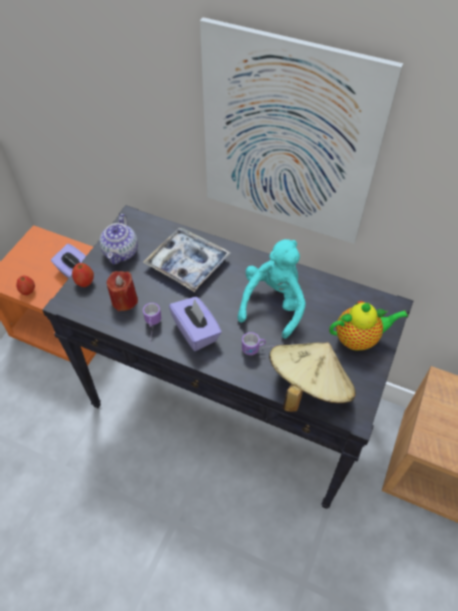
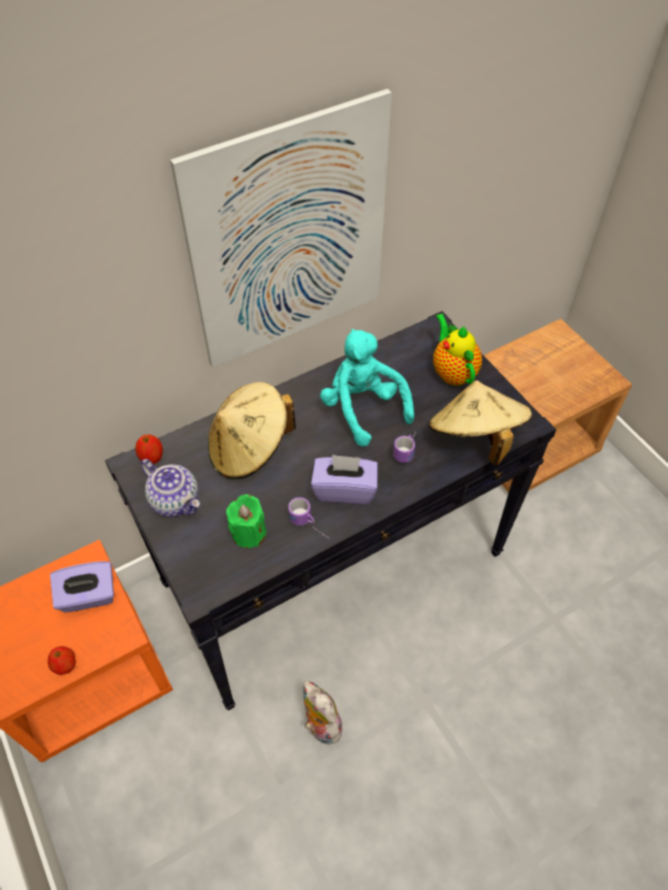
camera: 55 degrees left, 0 degrees up
apple [72,263,94,287] -> apple moved to [135,435,163,464]
red candle [106,271,138,311] -> green candle [226,494,266,548]
tray [143,228,231,292] -> beige hat [208,382,296,479]
teapot [329,301,408,350] -> teapot turned 45 degrees counterclockwise [433,313,482,386]
none -> plush toy [303,681,342,744]

